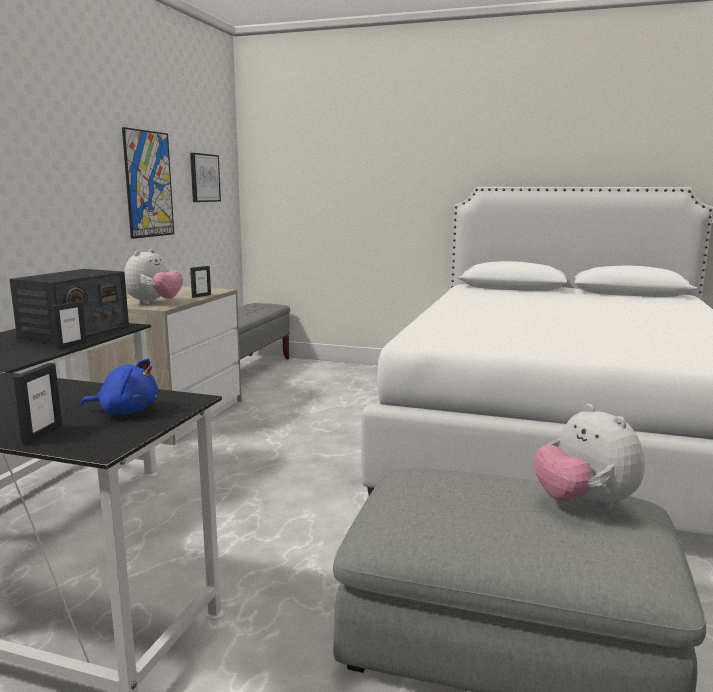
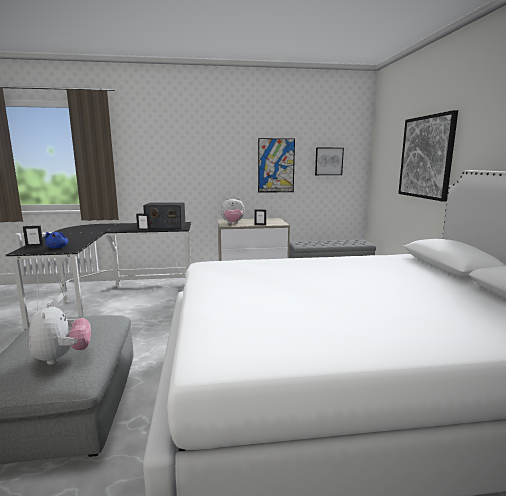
camera: 65 degrees right, 0 degrees up
plush toy [534,404,645,509] -> plush toy turned 120 degrees clockwise [29,303,91,365]
none -> picture [398,110,458,202]

